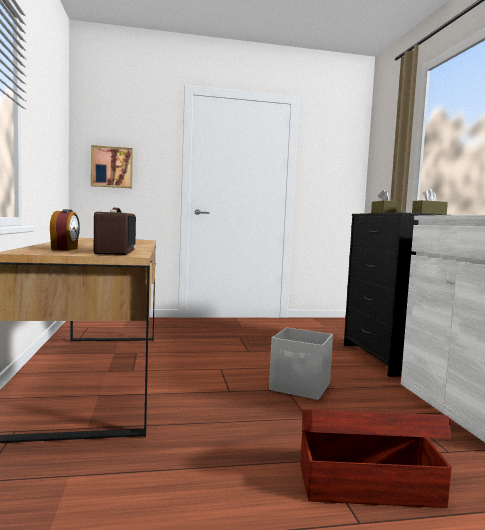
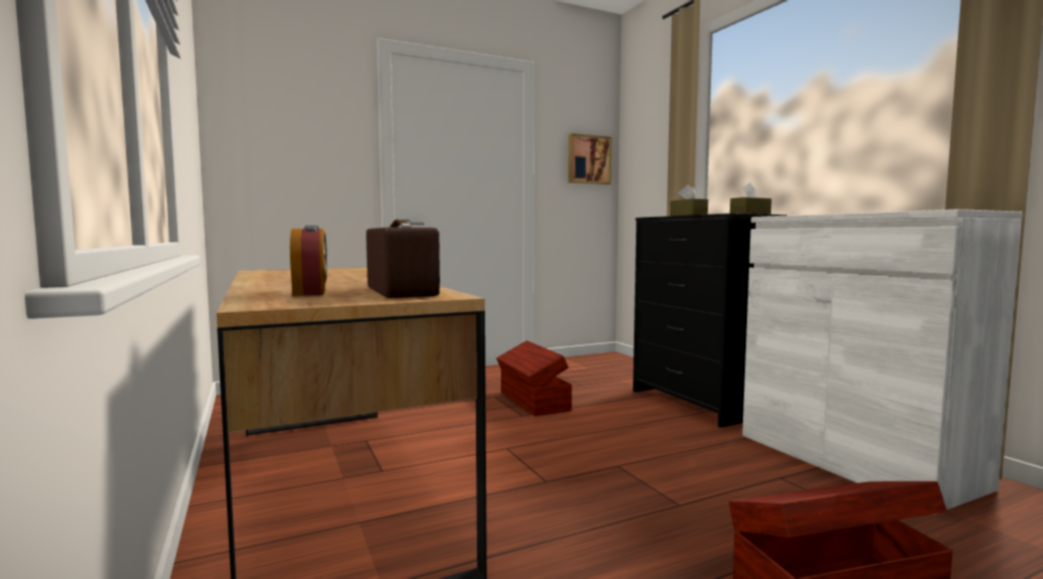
camera: 15 degrees left, 0 degrees up
picture [91,145,133,188] -> picture moved to [568,133,612,185]
white storage box [269,327,333,400] -> none
none -> brown storage box [496,341,572,416]

